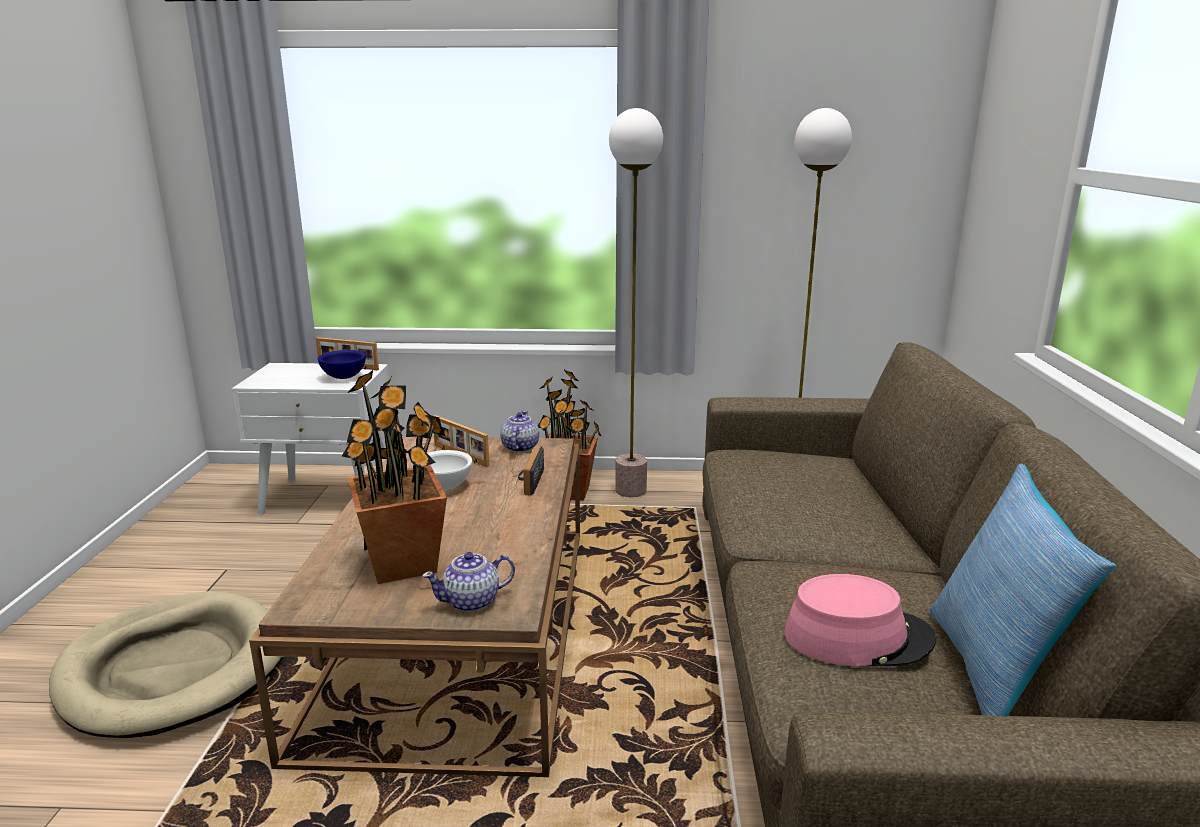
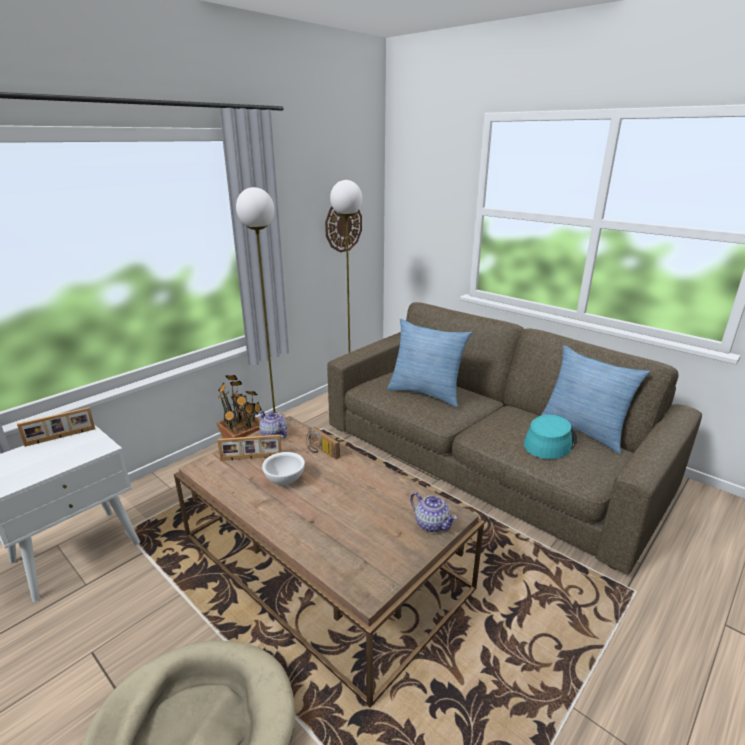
camera: 50 degrees left, 5 degrees up
blue bowl [318,350,366,379] -> none
potted plant [341,370,447,584] -> none
teapot [422,552,515,612] -> teapot turned 60 degrees counterclockwise [410,492,457,532]
pink hat [784,574,936,667] -> turquoise hat [524,415,577,459]
none -> wall clock [325,207,362,252]
none -> pillow [387,319,472,407]

